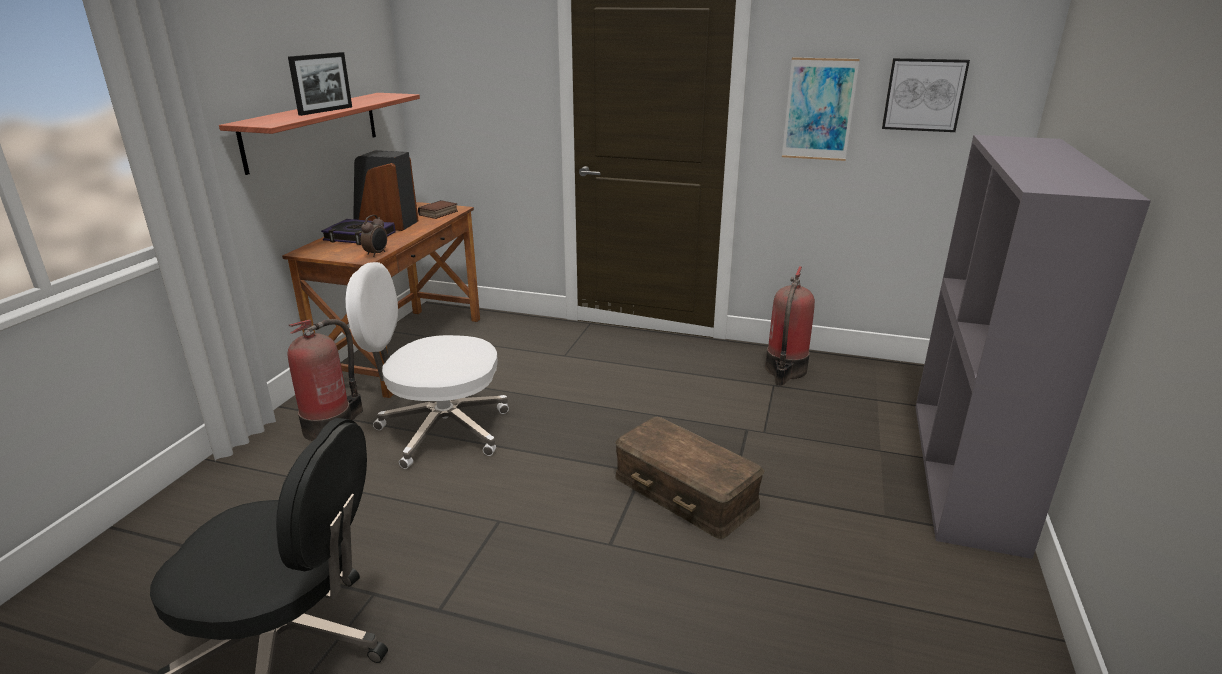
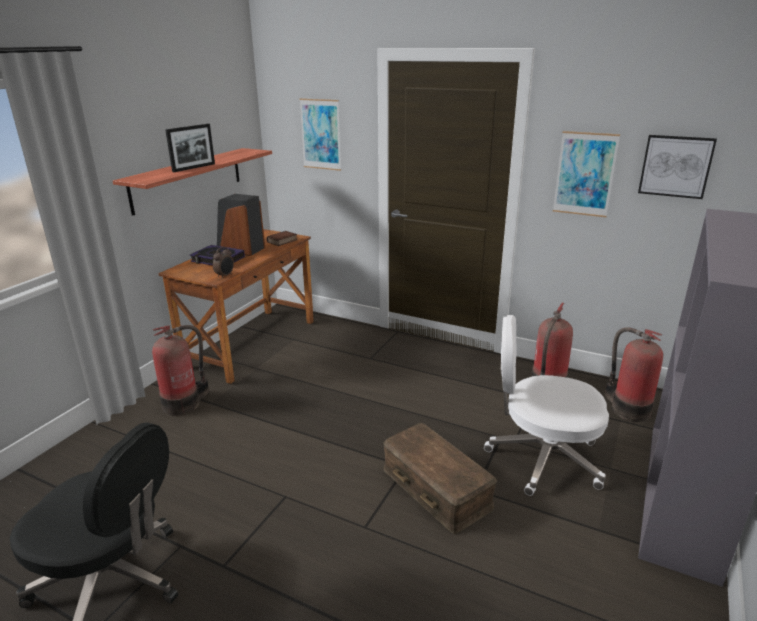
camera: 10 degrees right, 0 degrees up
white office chair [346,262,509,469] -> white office chair moved to [484,315,609,496]
none -> picture [299,98,341,171]
none -> fire extinguisher [605,327,663,422]

